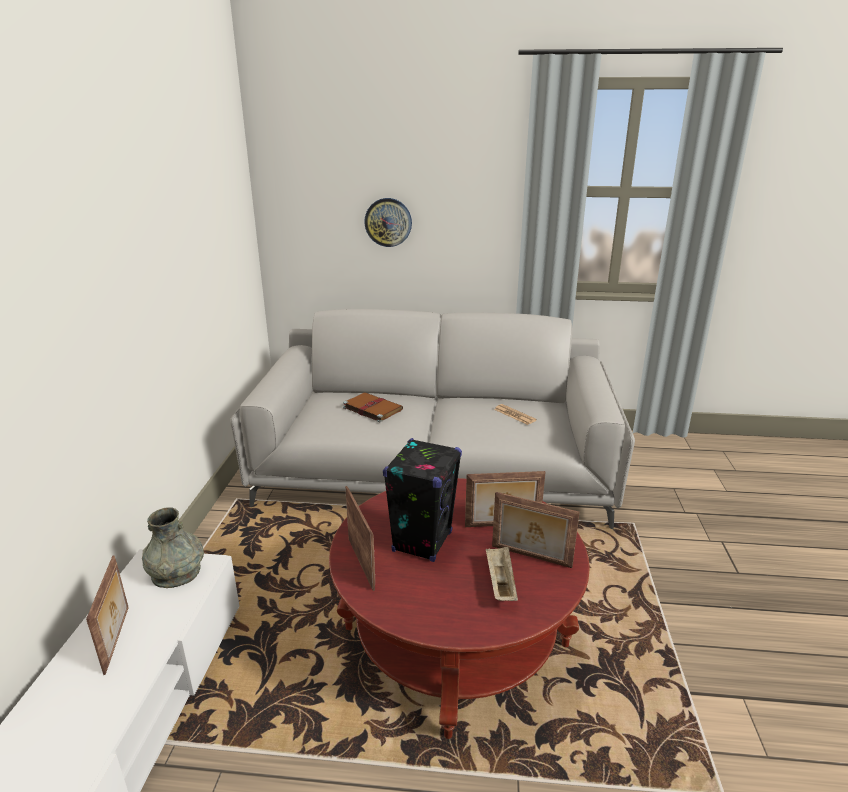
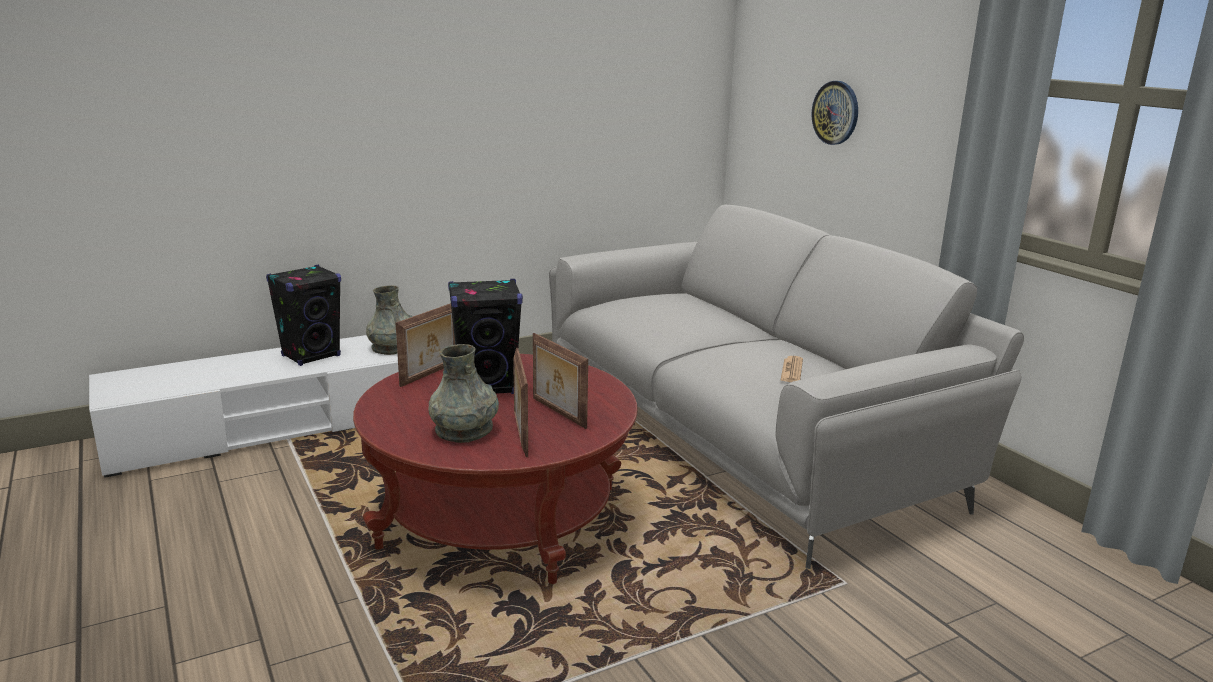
camera: 55 degrees right, 5 degrees down
picture frame [86,556,129,675] -> black speaker [266,265,341,366]
brown book [343,392,403,423] -> none
beige tray [486,547,518,601] -> grey vase [428,344,499,443]

